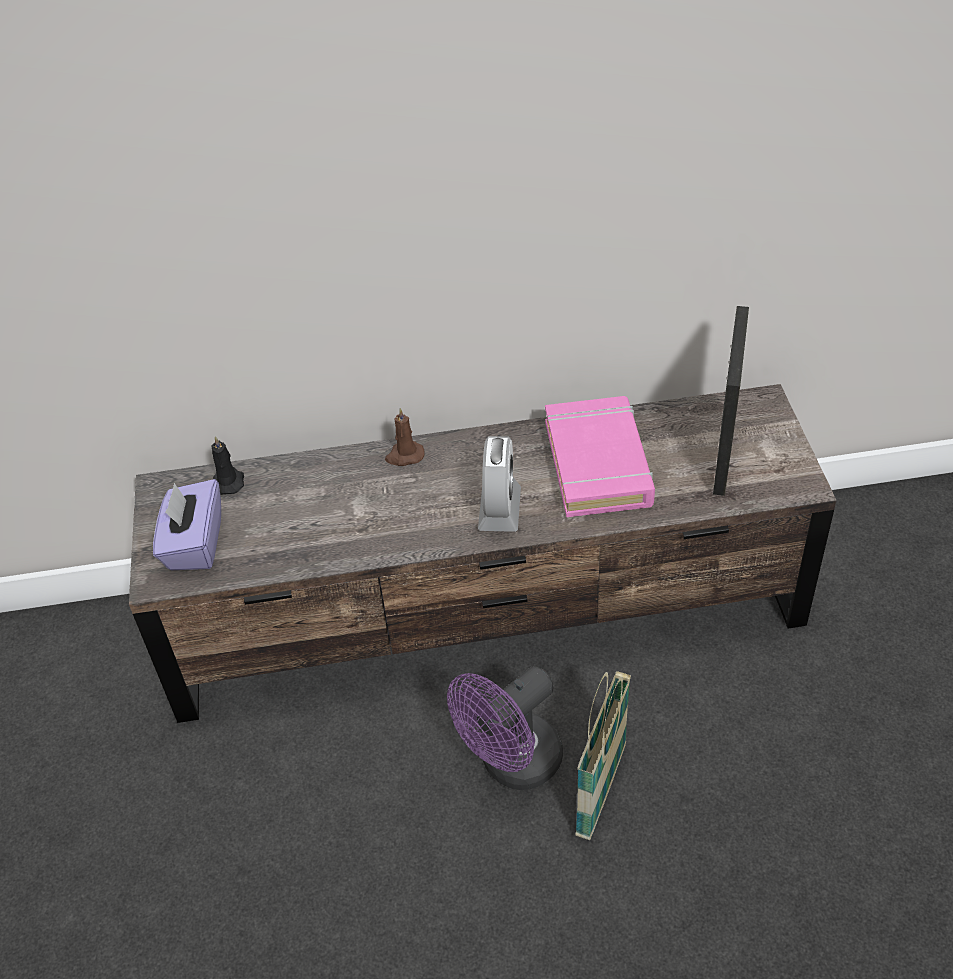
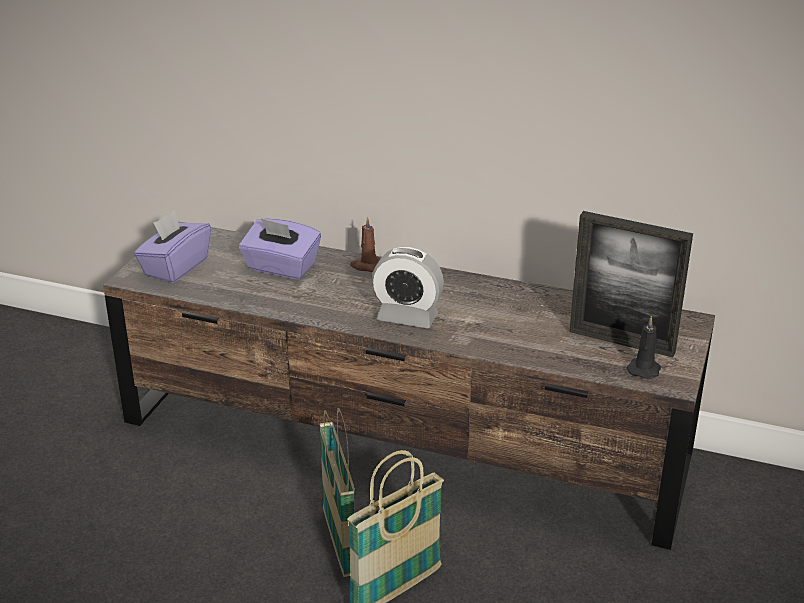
camera: 25 degrees right, 15 degrees down
black candle [212,436,244,495] -> black candle moved to [626,316,661,379]
purple fan [447,666,563,790] -> basket [319,408,355,577]
alarm clock [478,436,521,532] -> alarm clock turned 75 degrees clockwise [372,247,444,328]
pink book [545,396,655,517] -> none
picture frame [713,306,749,496] -> picture frame turned 75 degrees clockwise [569,211,693,357]
none -> purple tissue box [239,218,321,279]

